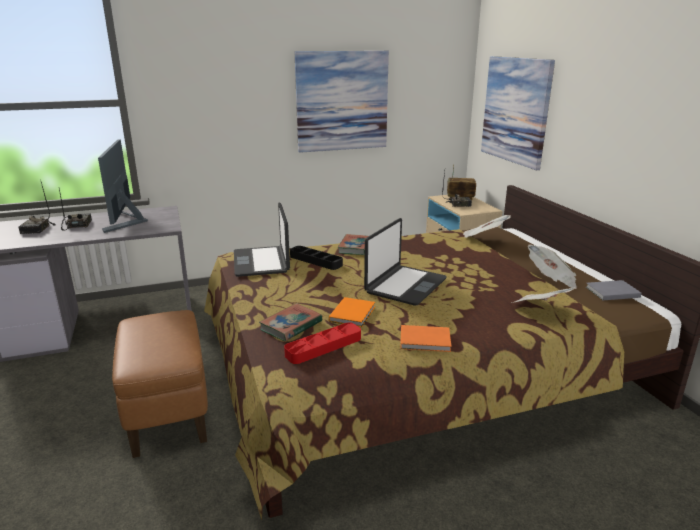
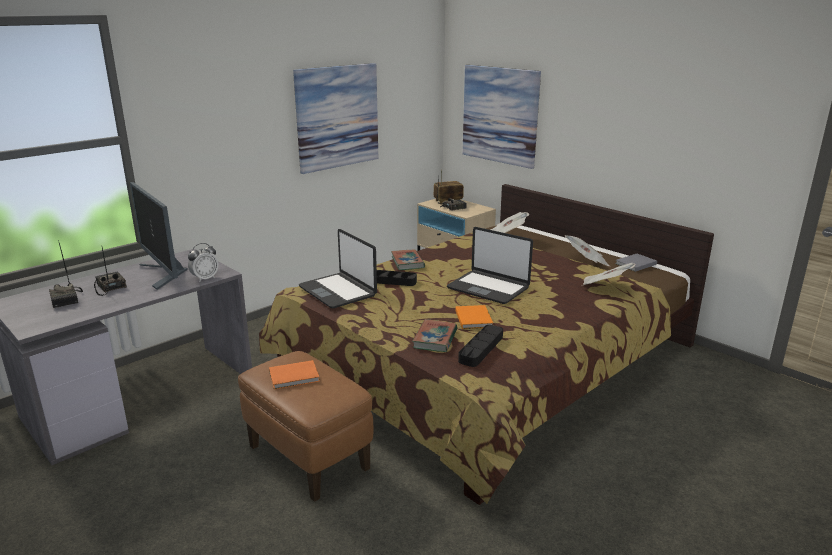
camera: 25 degrees left, 0 degrees up
red tray [284,322,361,364] -> black tray [458,325,503,367]
laptop [364,218,447,305] -> laptop turned 120 degrees clockwise [447,227,533,304]
orange book [400,325,452,352] -> orange book moved to [269,360,320,390]
none -> alarm clock [188,243,218,282]

